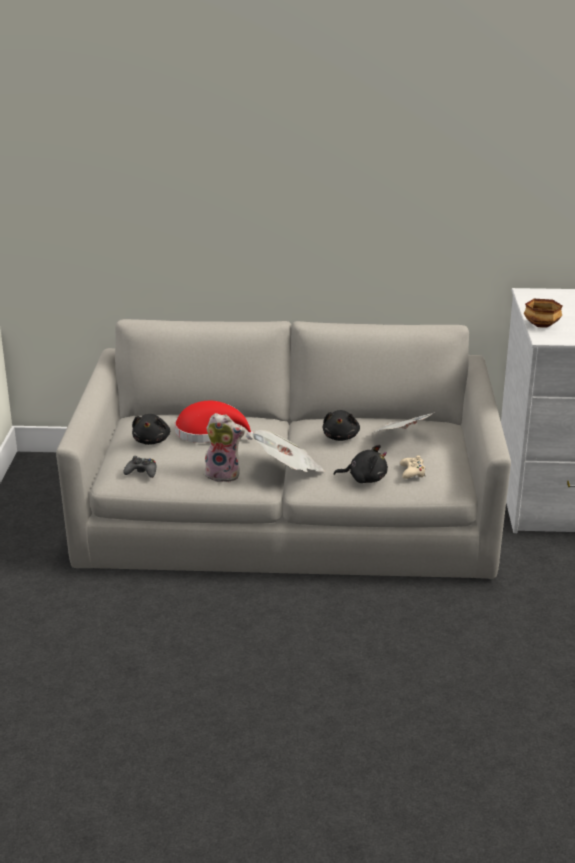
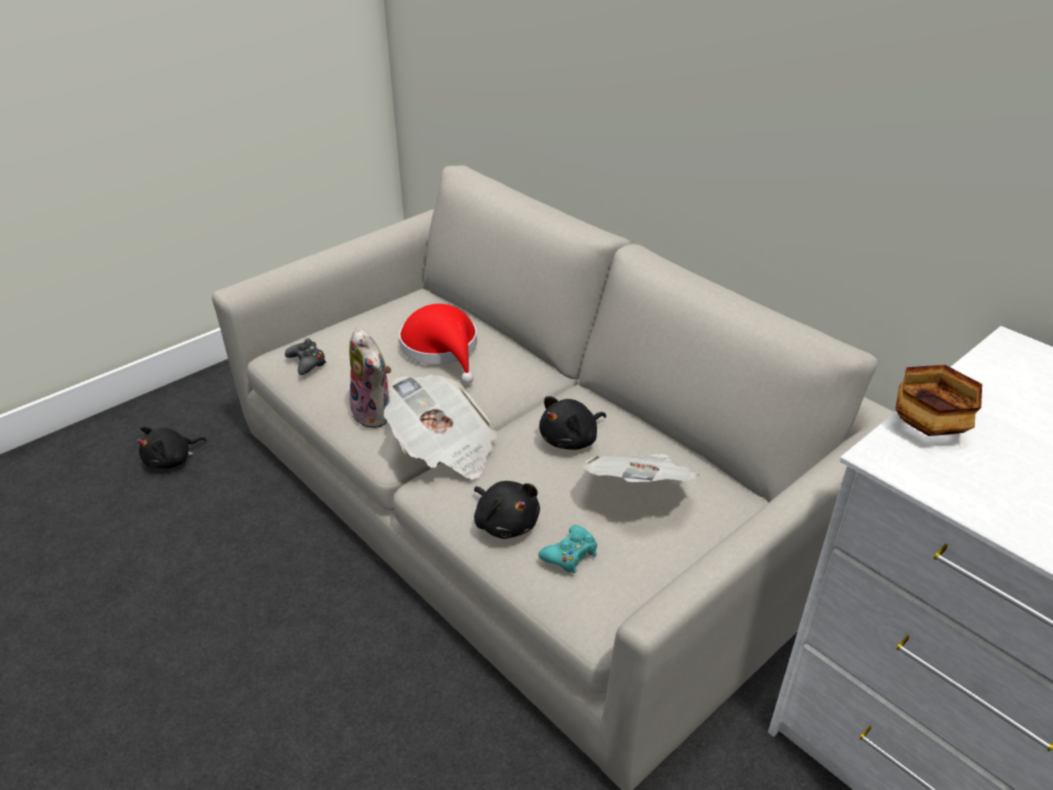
camera: 45 degrees right, 10 degrees up
black plush toy [132,414,170,445] -> black plush toy moved to [137,426,206,469]
beige game controller [400,455,426,479] -> turquoise game controller [538,525,597,573]

